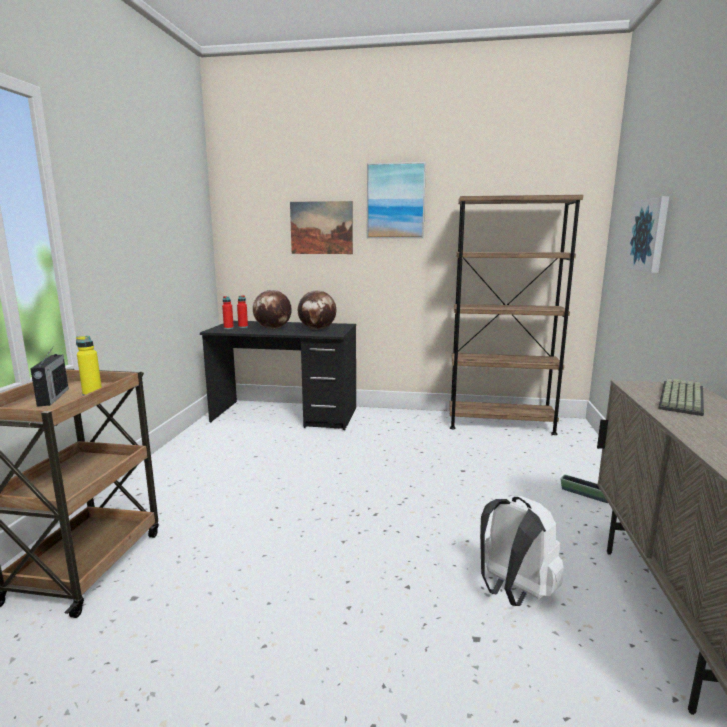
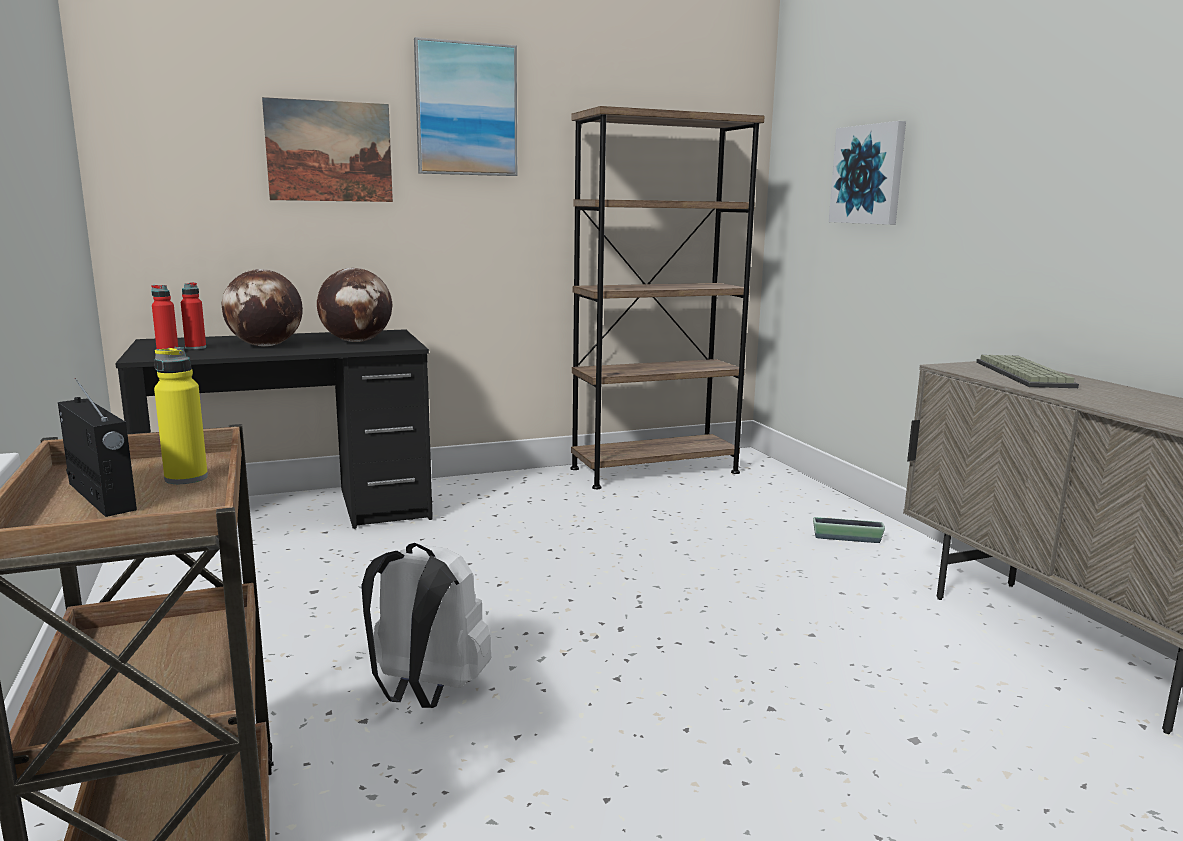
camera: 30 degrees left, 0 degrees up
white backpack [480,496,564,606] -> white backpack moved to [361,543,491,708]

